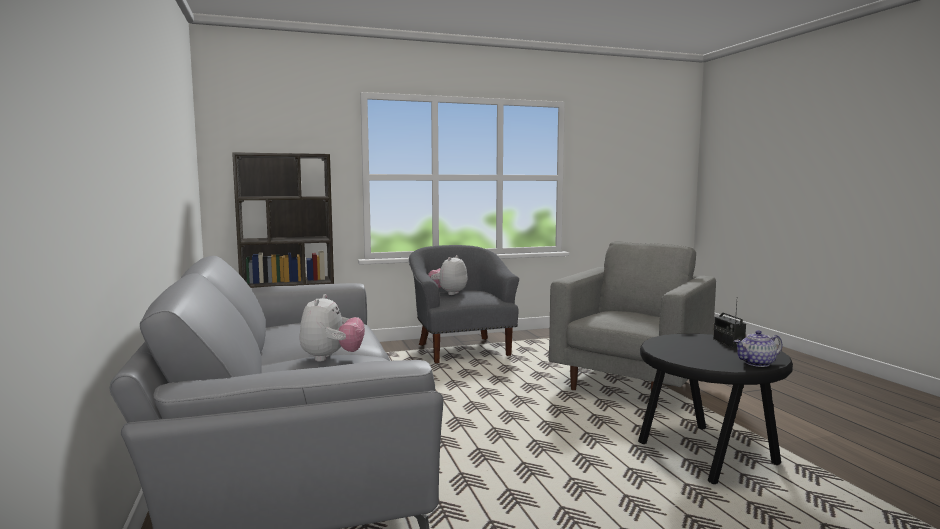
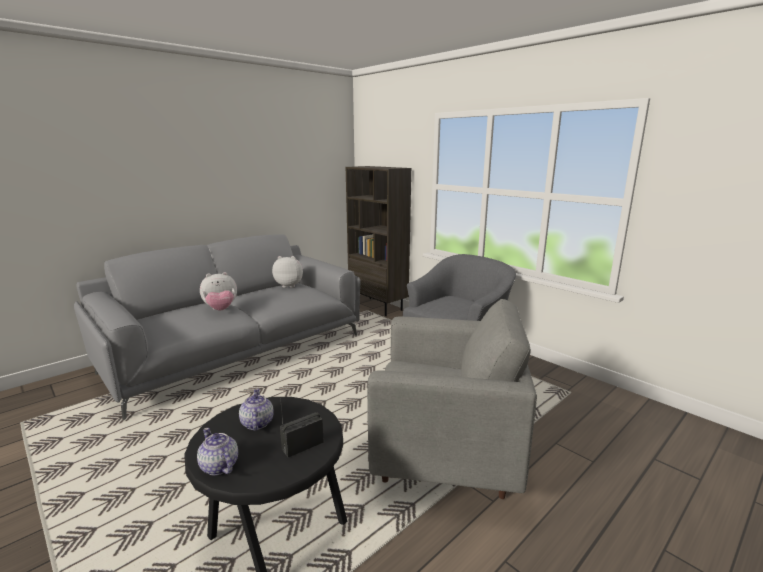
camera: 65 degrees right, 10 degrees up
plush toy [428,255,467,295] -> plush toy moved to [272,256,303,288]
none -> teapot [239,388,274,431]

